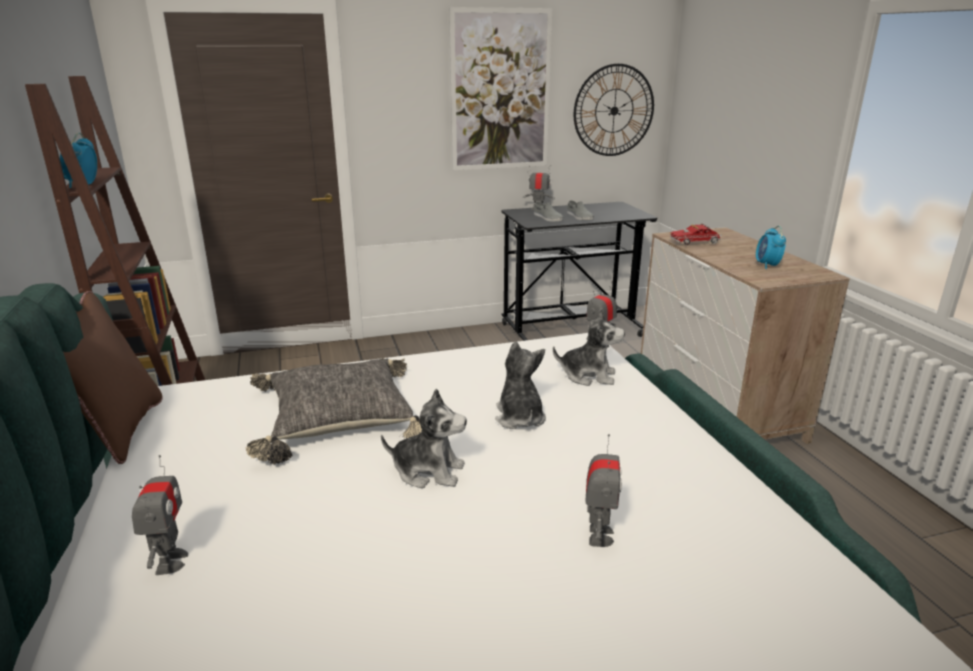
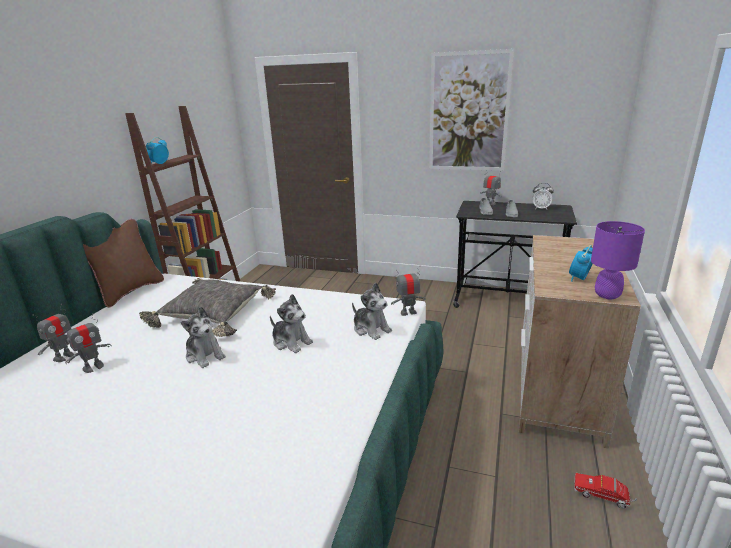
camera: 35 degrees right, 0 degrees up
plush toy [495,342,546,429] -> plush toy turned 105 degrees clockwise [270,294,313,353]
wall clock [574,64,654,156] -> none
toy robot [585,434,622,547] -> toy robot moved to [60,313,111,373]
toy truck [670,223,722,245] -> toy truck moved to [574,473,637,509]
none -> alarm clock [532,183,554,209]
none -> purple table lamp [591,221,645,299]

